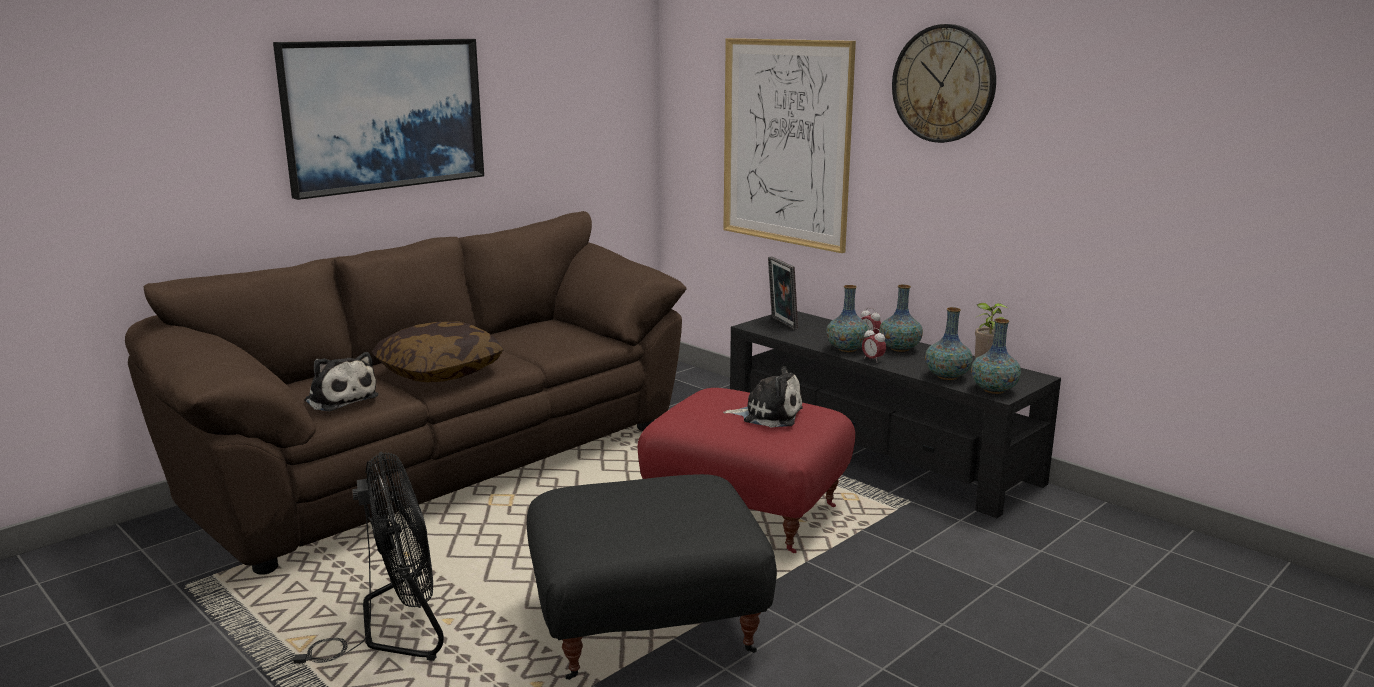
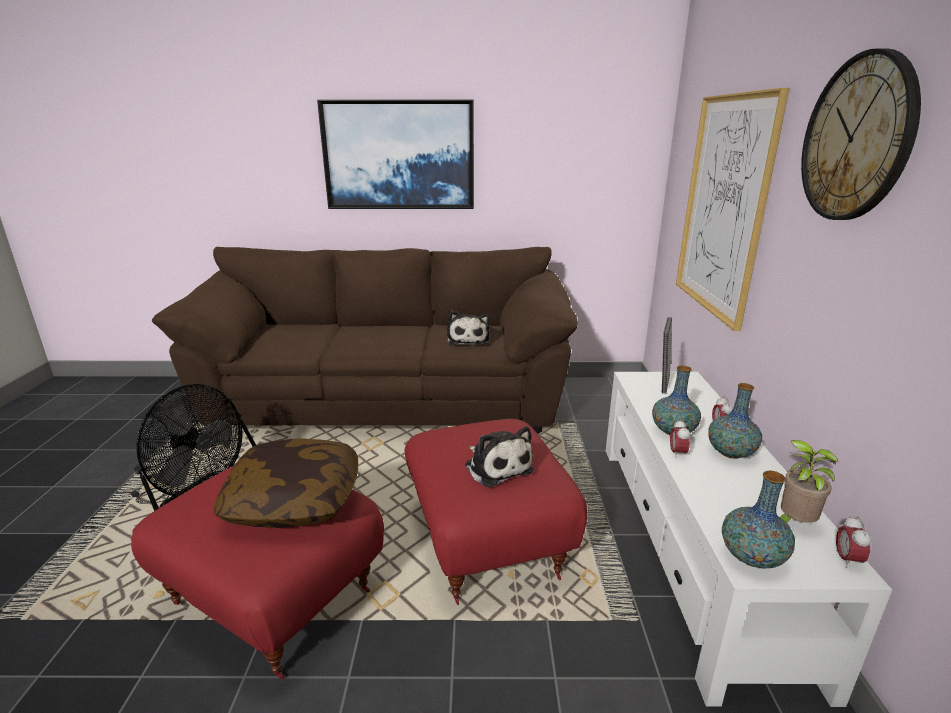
camera: 45 degrees right, 5 degrees up
plush toy [305,352,379,412] -> plush toy moved to [447,310,490,346]
pillow [372,322,504,382] -> pillow moved to [214,438,358,528]
black ottoman [527,474,777,680] -> red ottoman [131,466,384,679]
black tv stand [730,311,1061,518] -> white tv stand [606,372,892,707]
vase [925,307,973,380] -> none
none -> alarm clock [836,516,872,568]

